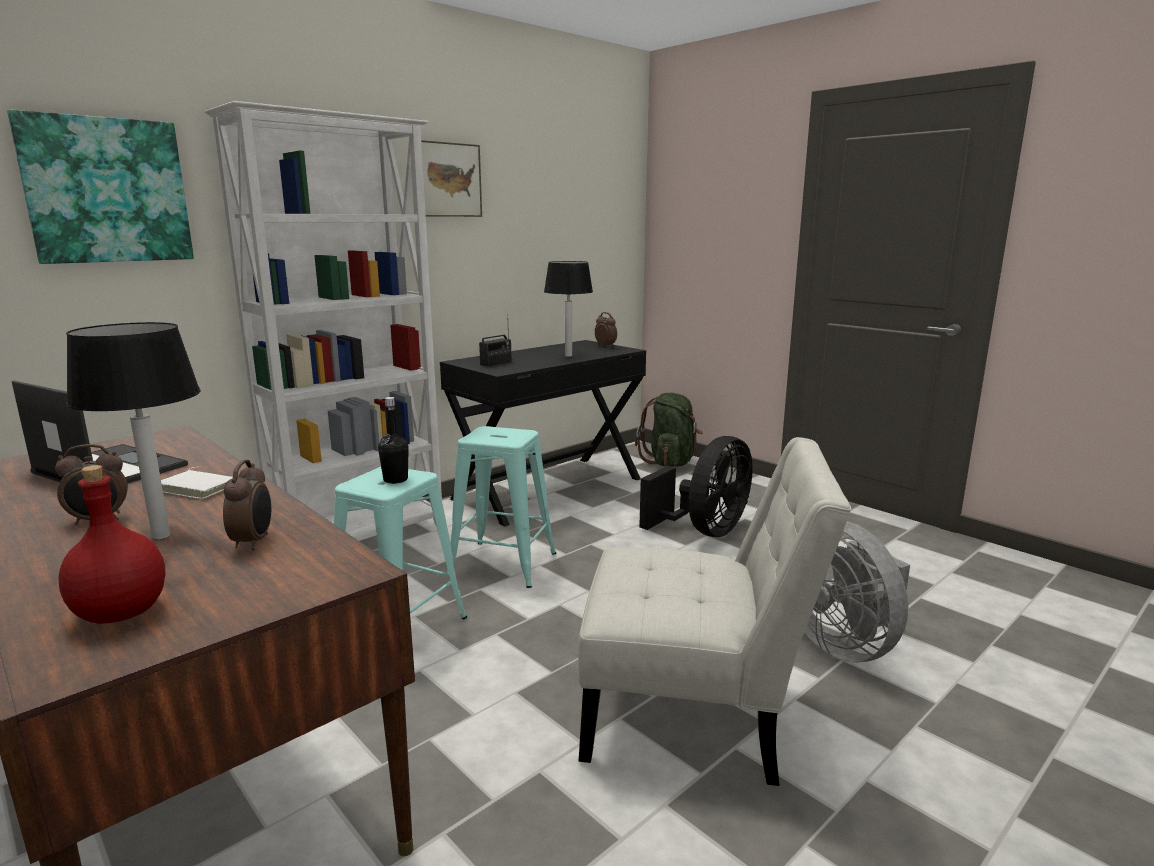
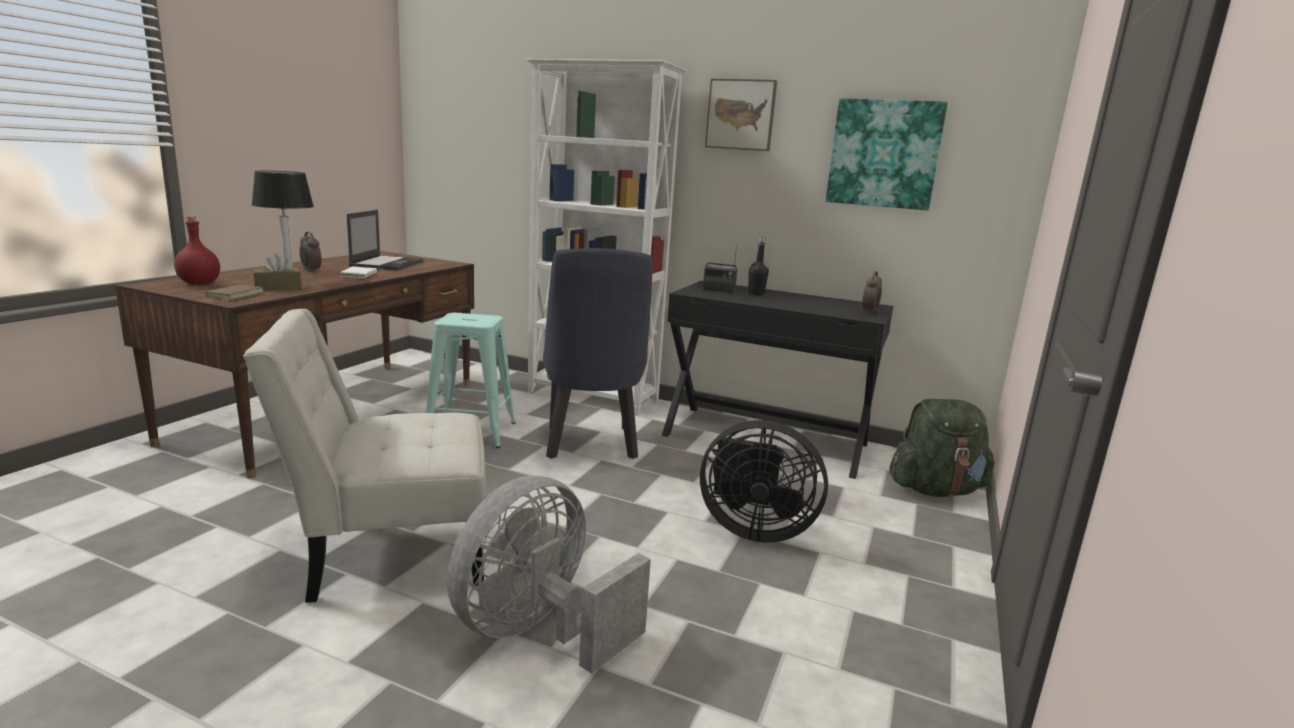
camera: 65 degrees right, 0 degrees up
picture [7,110,194,264] -> picture moved to [826,98,948,210]
alarm clock [223,460,271,550] -> brown tissue box [254,253,301,290]
black bottle [378,397,409,484] -> black bottle moved to [748,237,769,296]
turquoise stool [447,426,556,588] -> blue chair [543,248,652,459]
table lamp [544,261,593,357] -> none
white chair [578,437,852,786] -> white chair turned 90 degrees clockwise [243,309,486,603]
none -> brown book [205,285,264,300]

